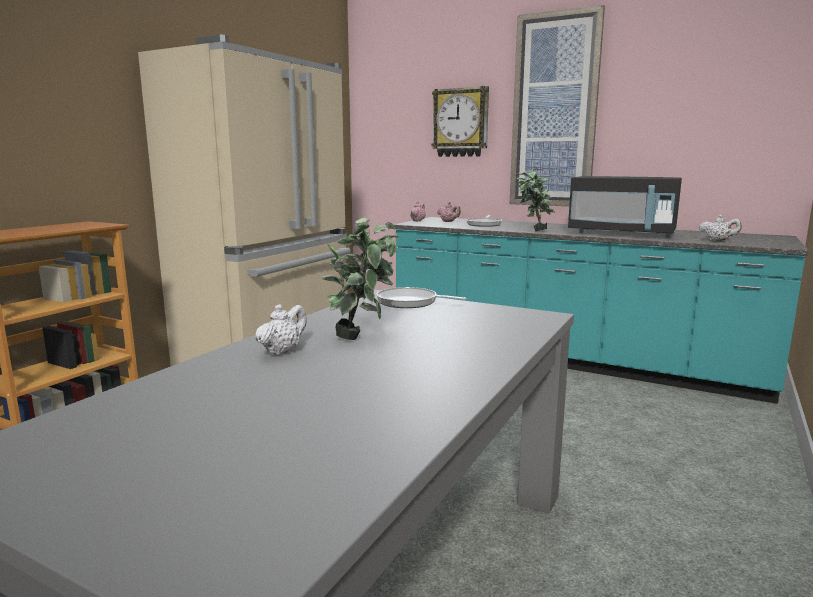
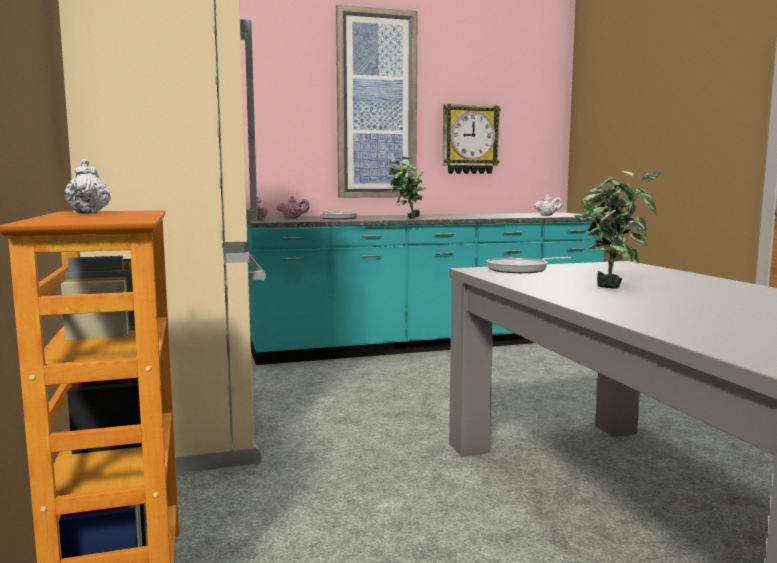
camera: 45 degrees left, 5 degrees down
white teapot [255,304,307,355] -> white teapot moved to [65,159,111,214]
wall clock [432,86,489,157] -> wall clock moved to [443,104,501,174]
black microwave [568,176,682,238] -> none

